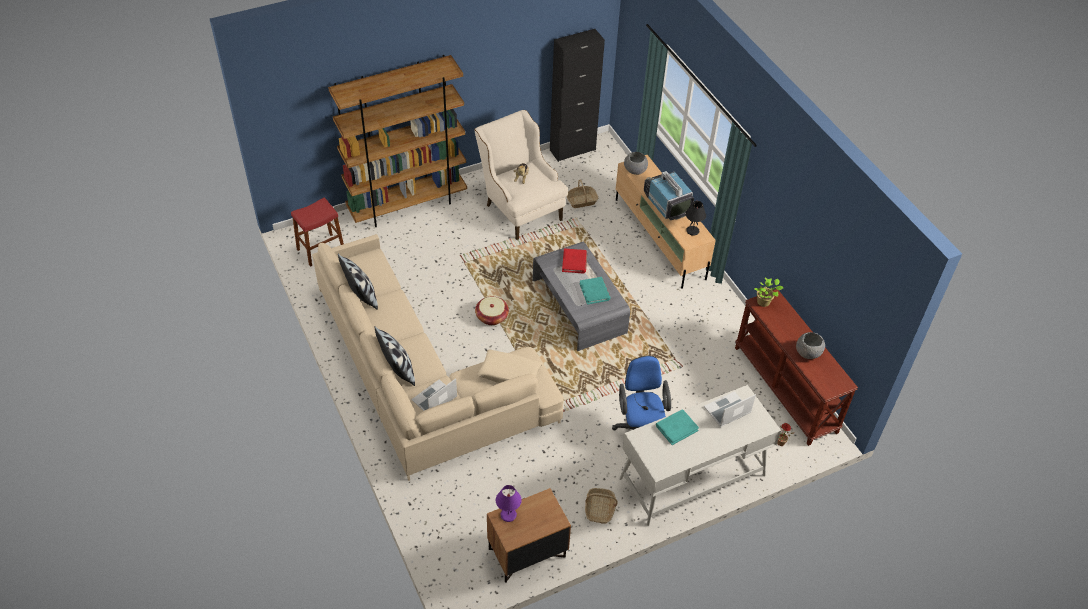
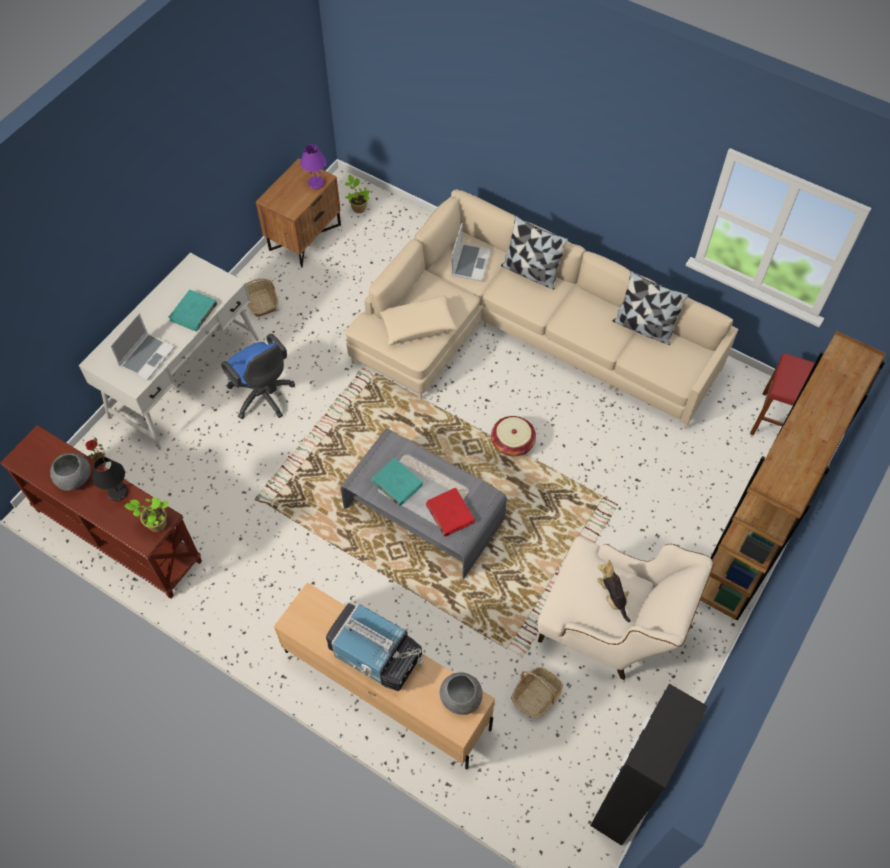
camera: 150 degrees right, 10 degrees up
black table lamp [685,201,706,236] -> black table lamp moved to [92,457,128,501]
none -> potted plant [345,175,370,213]

